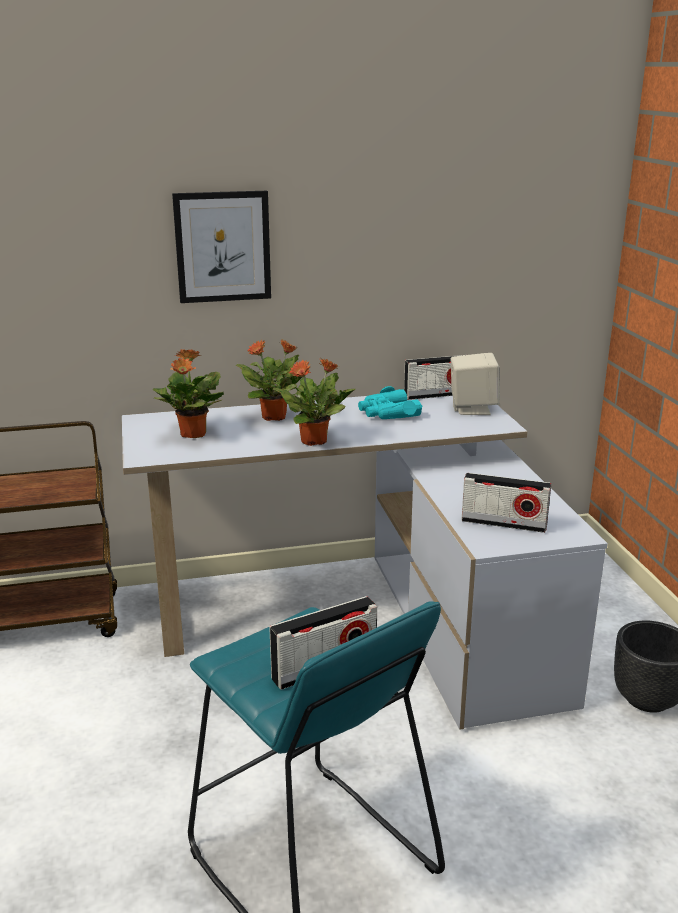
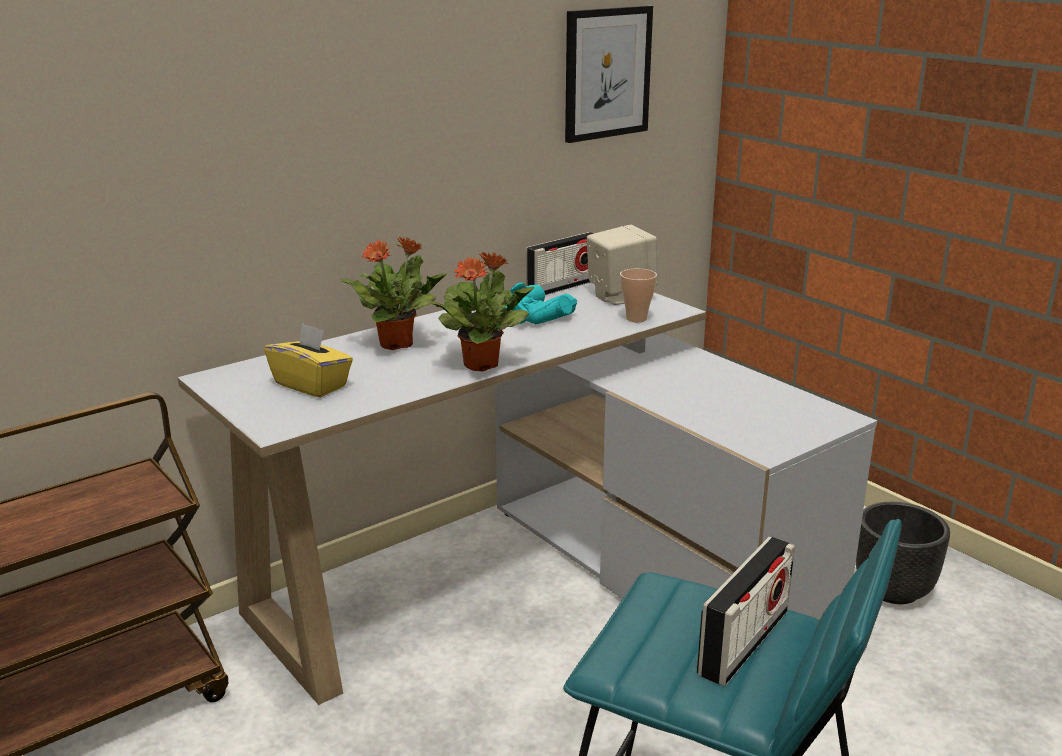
camera: 25 degrees left, 0 degrees up
potted plant [152,349,224,438] -> yellow tissue box [264,323,353,398]
picture [172,191,271,303] -> picture moved to [565,6,653,143]
radio [462,473,551,533] -> none
none -> cup [620,269,657,322]

